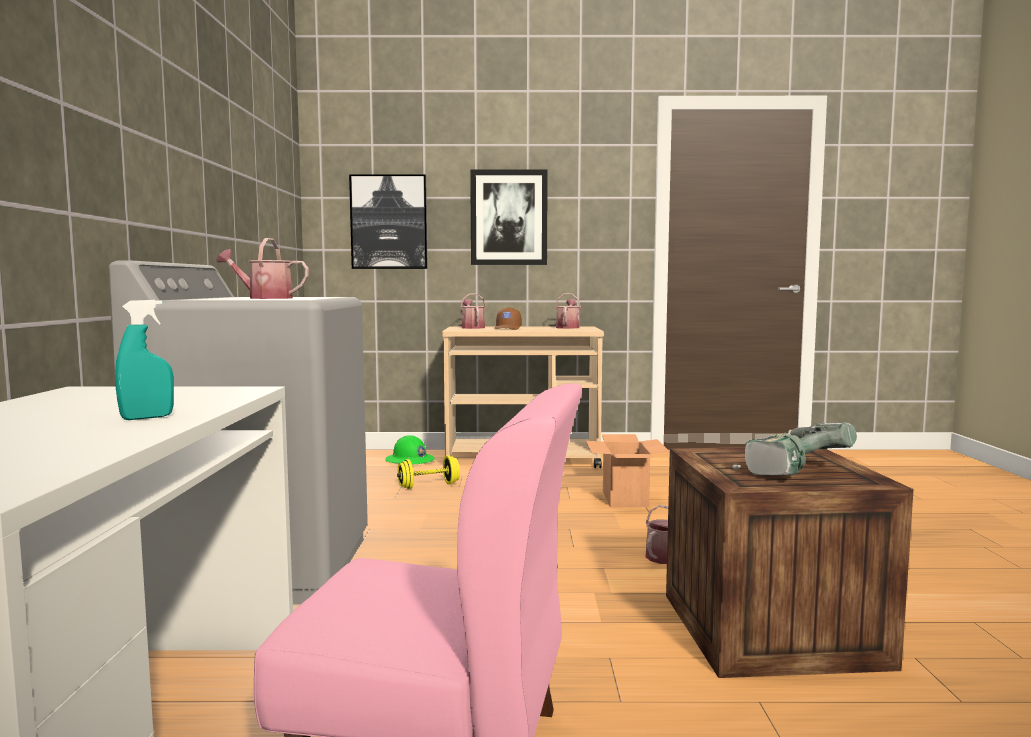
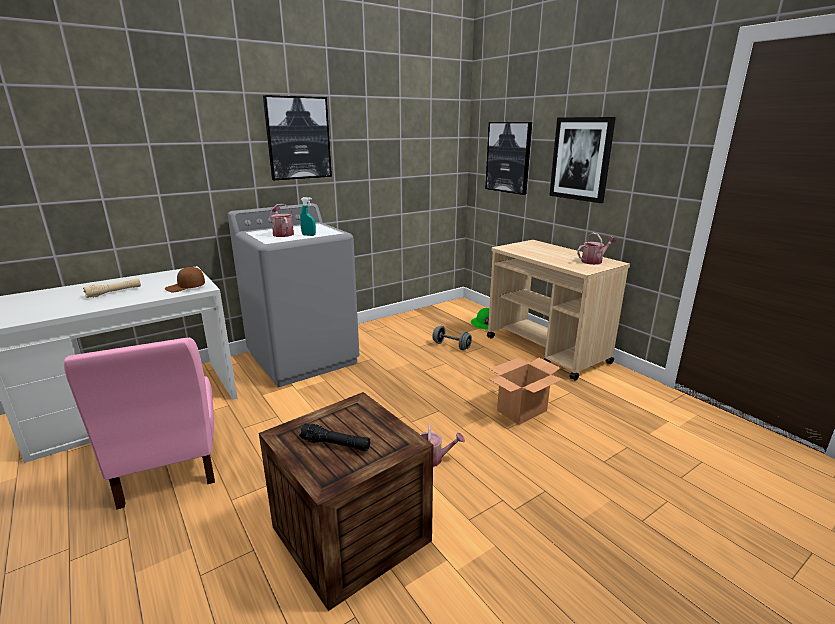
camera: 55 degrees right, 15 degrees up
turquoise spray bottle [115,300,174,420] -> turquoise spray bottle moved to [300,197,316,236]
yellow dumbbell [397,455,460,489] -> grey dumbbell [432,326,472,350]
watering can [460,293,486,329] -> none
brown cap [495,307,522,330] -> brown cap moved to [165,267,205,292]
power drill [732,422,857,475] -> black flashlight [299,423,370,451]
none -> beige flashlight [83,278,141,298]
none -> picture [263,95,332,180]

